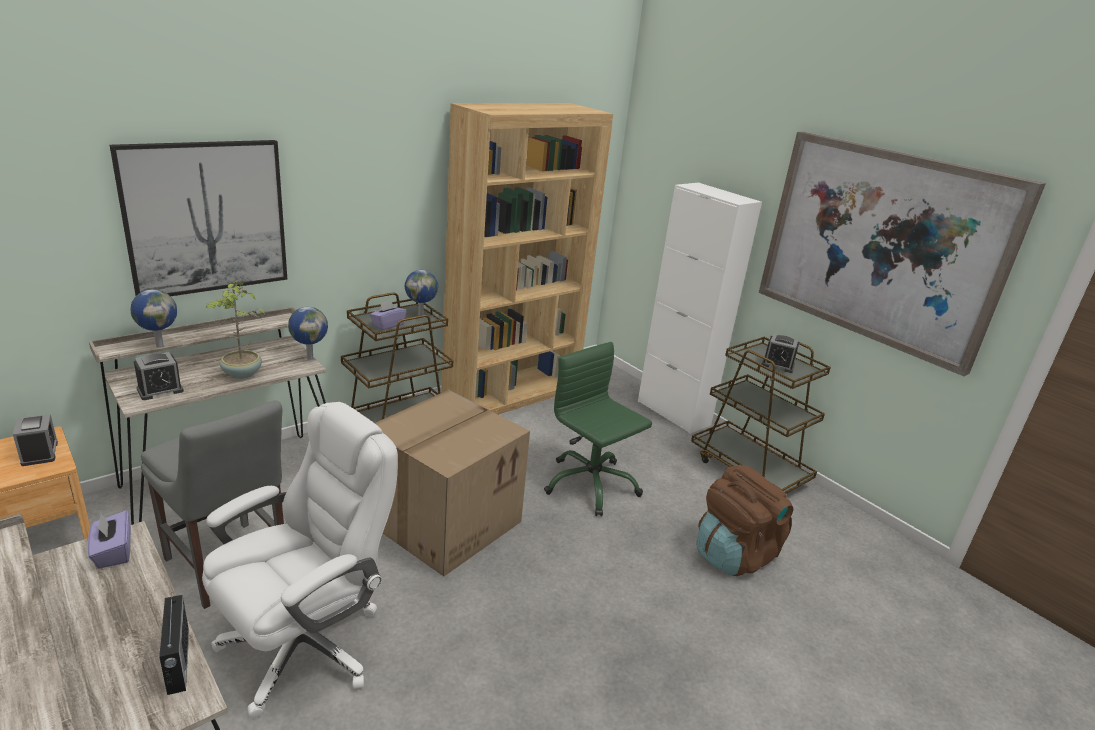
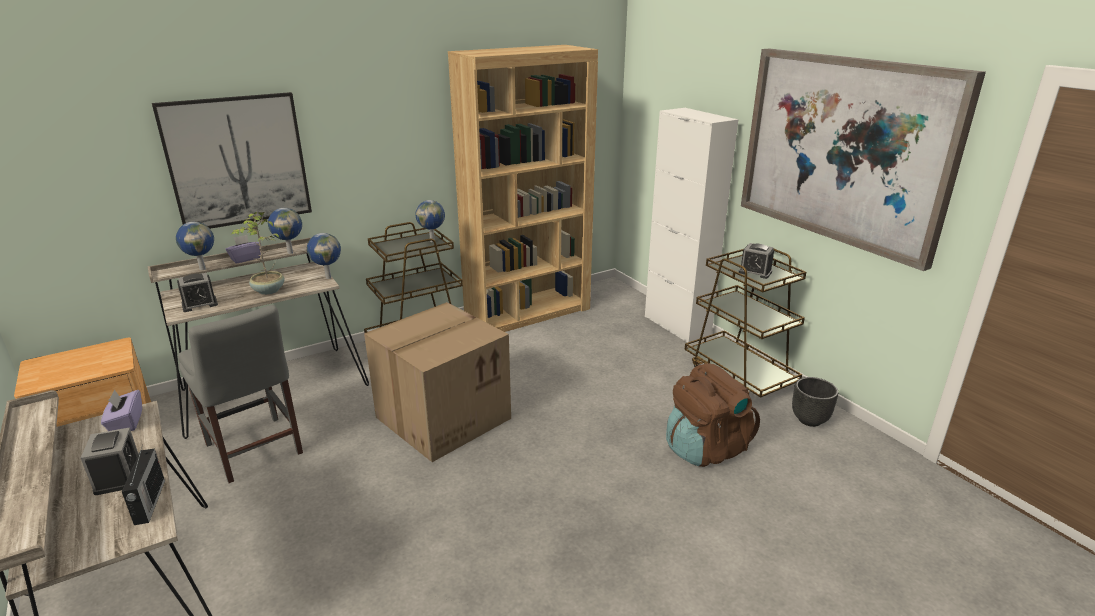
camera: 10 degrees right, 0 degrees up
alarm clock [13,414,58,466] -> alarm clock moved to [81,427,139,495]
white office chair [202,402,398,718] -> none
purple tissue box [370,300,407,330] -> purple tissue box moved to [225,235,261,264]
green office chair [544,342,652,516] -> none
none -> globe [268,208,302,254]
none -> black planter [792,377,838,427]

